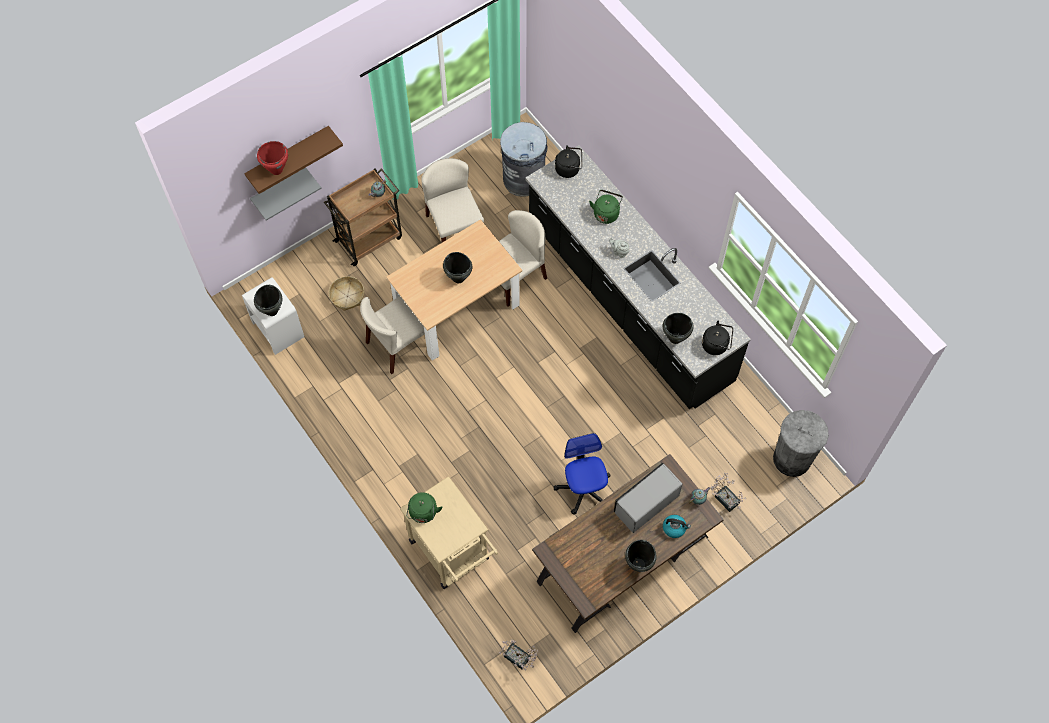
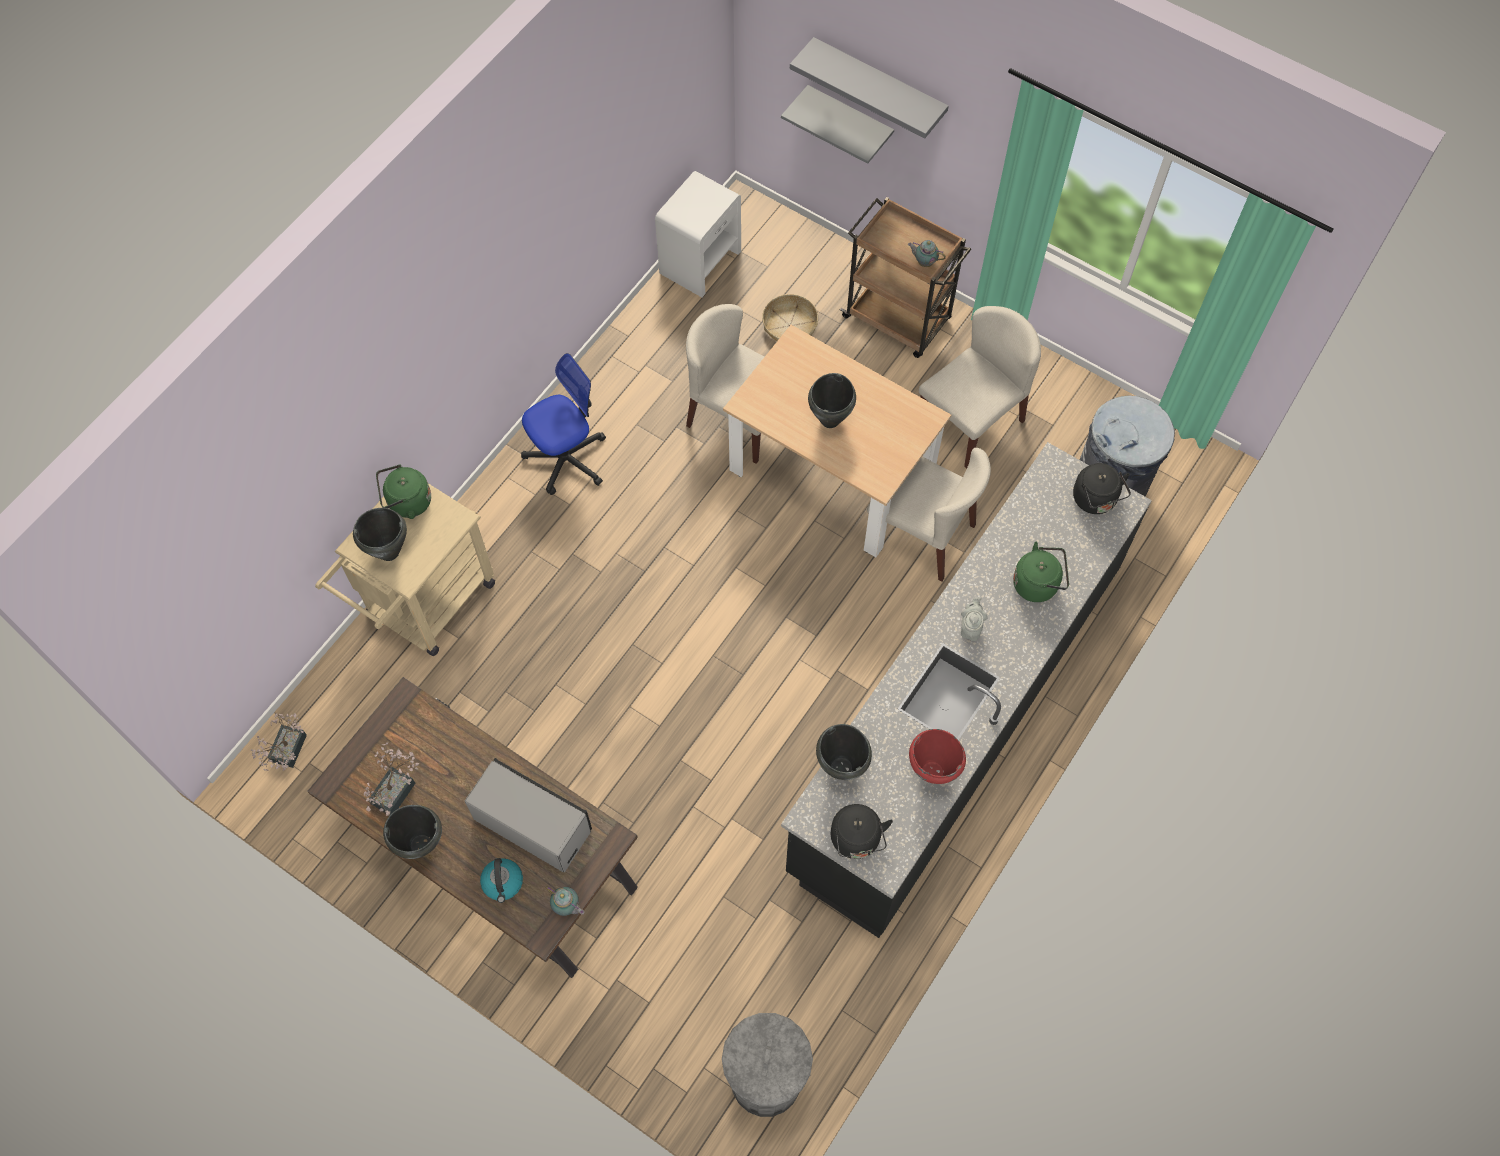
camera: 70 degrees right, 0 degrees up
brown shelf [244,126,343,194] -> grey shelf [790,37,949,139]
black cooking pot [254,285,282,316] -> black cooking pot moved to [353,508,407,561]
red cooking pot [257,141,288,175] -> red cooking pot moved to [909,729,966,784]
office chair [554,433,611,514] -> office chair moved to [521,353,606,495]
potted plant [711,473,746,512] -> potted plant moved to [364,742,419,816]

